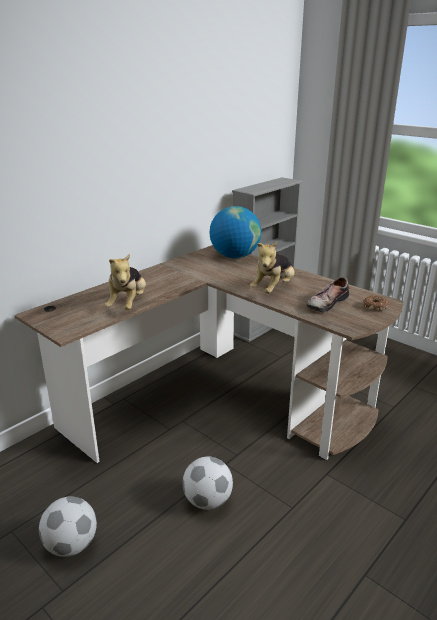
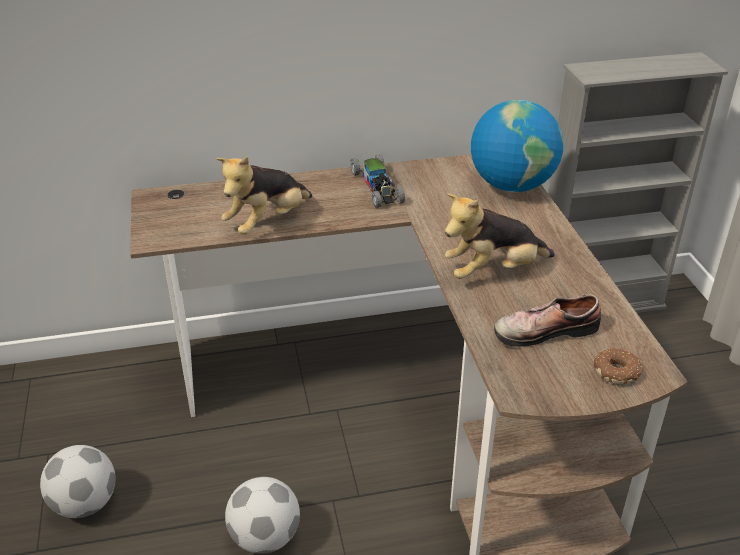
camera: 35 degrees right, 10 degrees up
none -> toy car [350,154,405,208]

